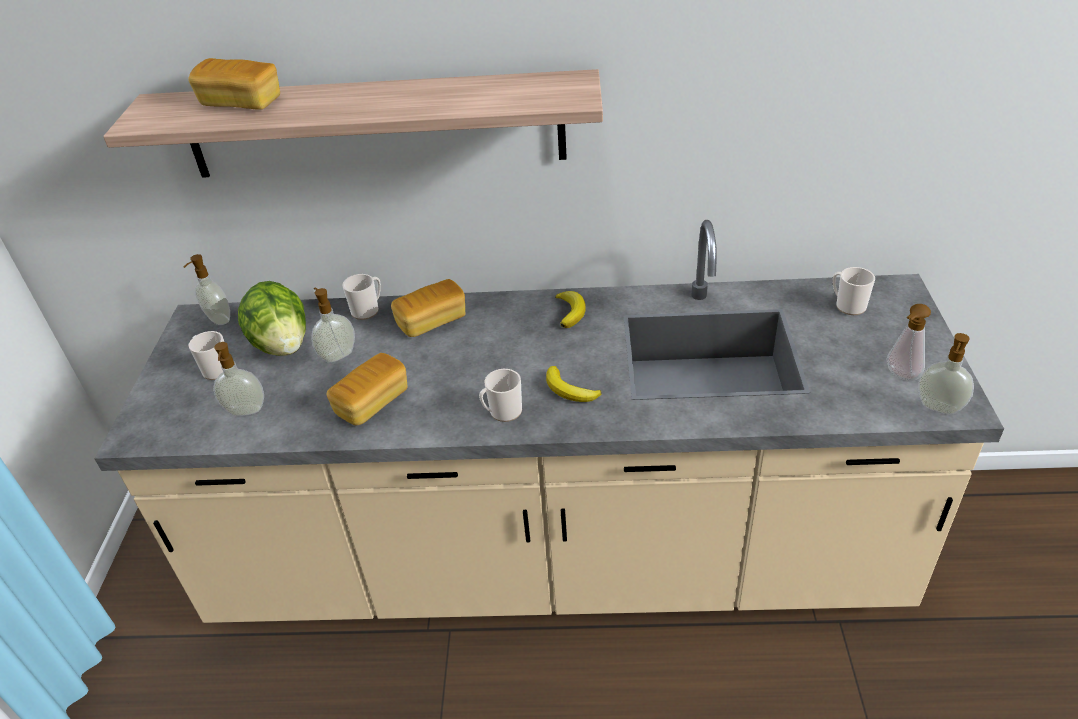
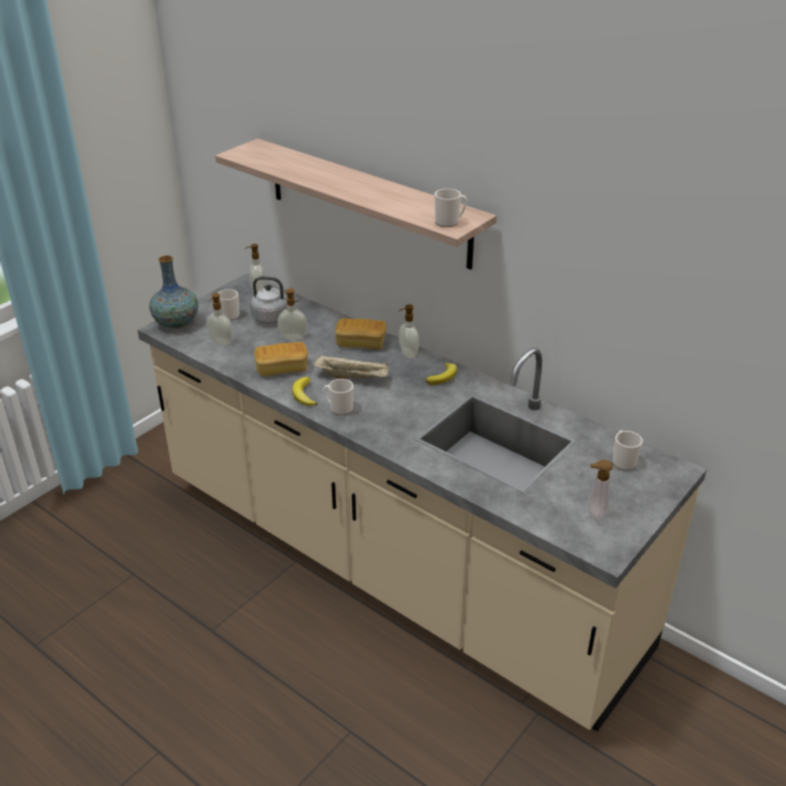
camera: 35 degrees right, 5 degrees down
bread [188,58,280,110] -> none
lettuce [238,281,306,356] -> grey kettle [250,276,298,324]
mug [342,274,381,320] -> mug moved to [434,189,467,227]
banana [546,366,602,402] -> banana moved to [292,377,317,406]
soap dispenser [918,333,974,414] -> soap dispenser moved to [399,304,419,359]
none -> vase [149,256,198,328]
none -> beige tray [313,355,388,380]

